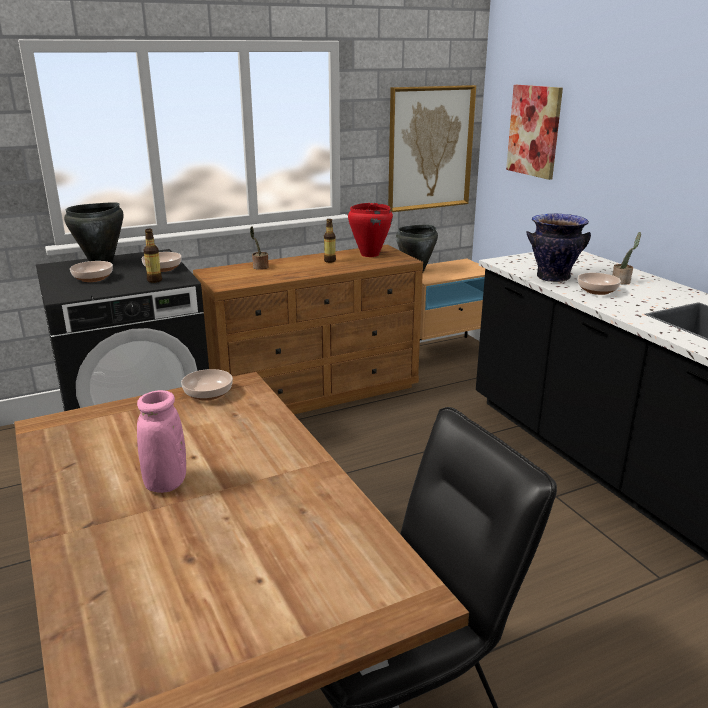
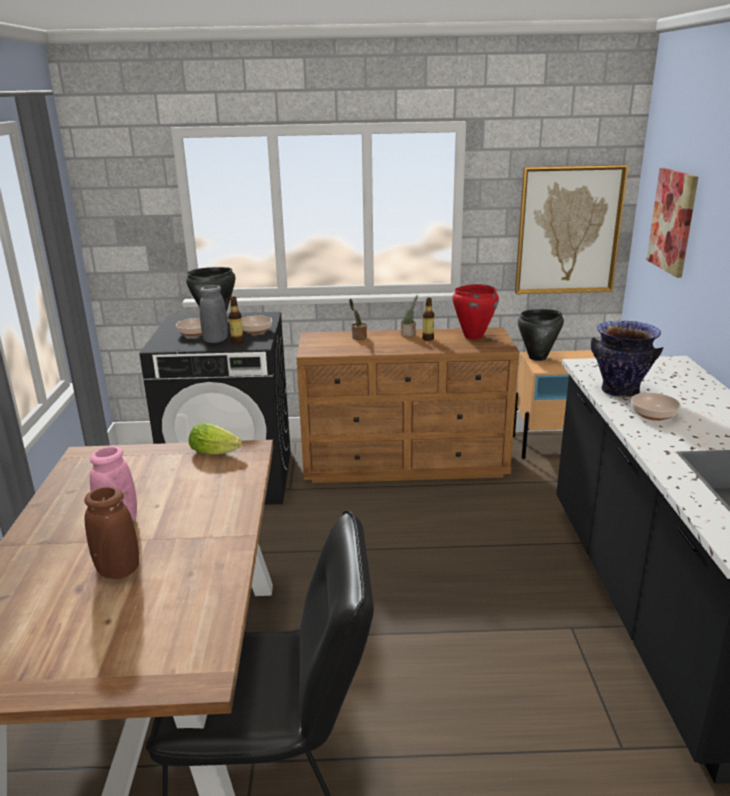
camera: 25 degrees right, 0 degrees up
bowl [181,369,233,401] -> lettuce [189,423,242,455]
potted plant [613,232,641,285] -> potted plant moved to [401,295,418,337]
none -> brown vase [84,487,139,579]
none -> grey vase [200,285,228,343]

